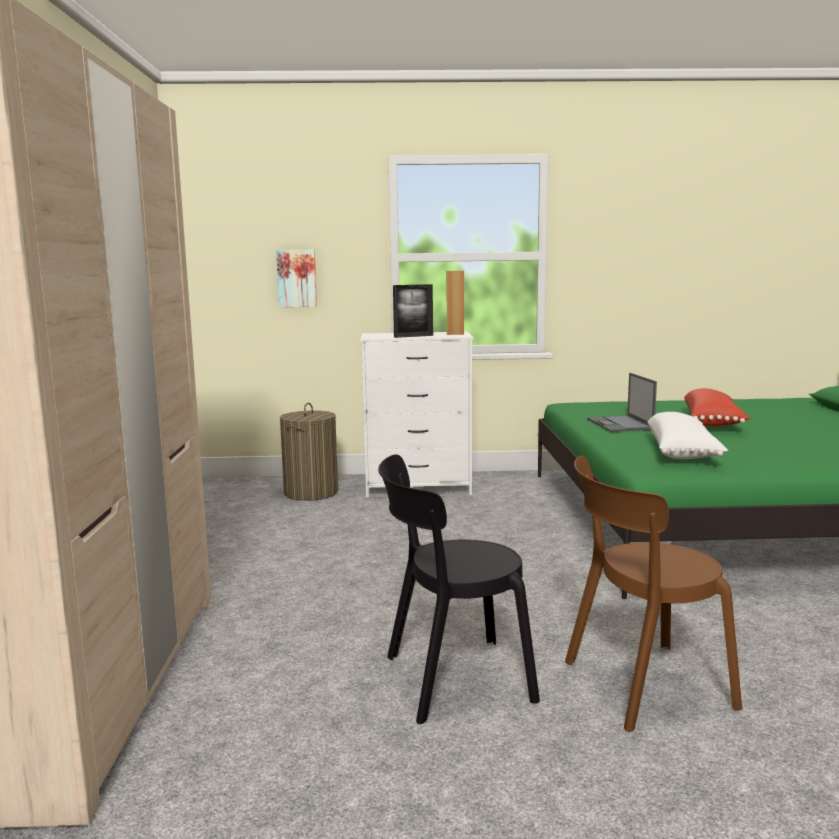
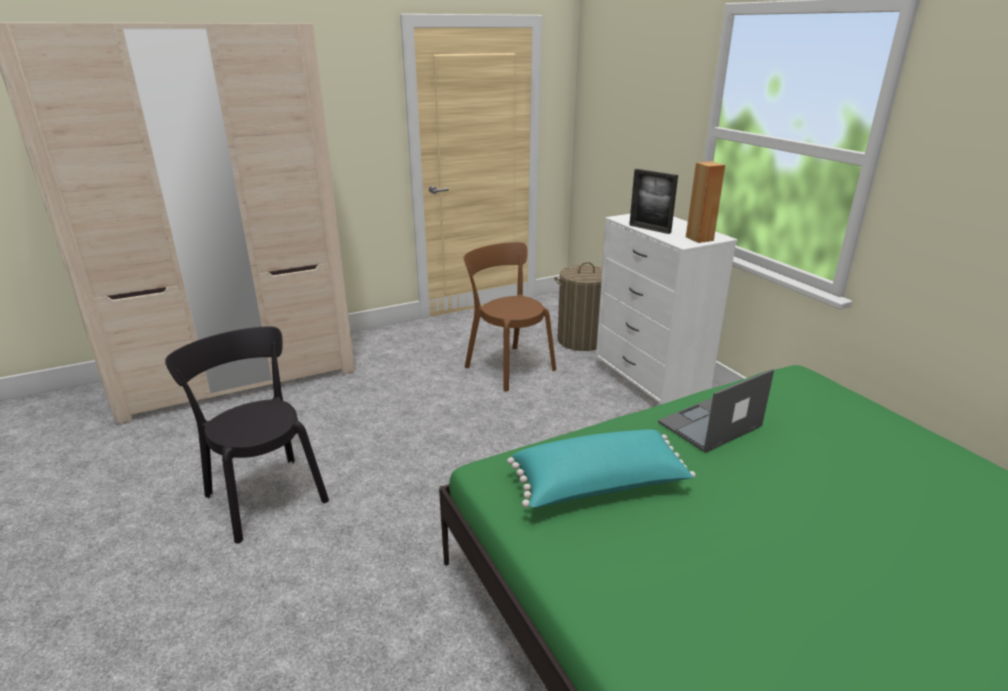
camera: 65 degrees right, 15 degrees up
picture [276,249,317,307] -> none
brown chair [565,456,742,732] -> brown chair moved to [463,242,556,392]
white pillow [648,412,728,459] -> turquoise pillow [507,429,696,508]
red pillow [684,388,750,426] -> none

